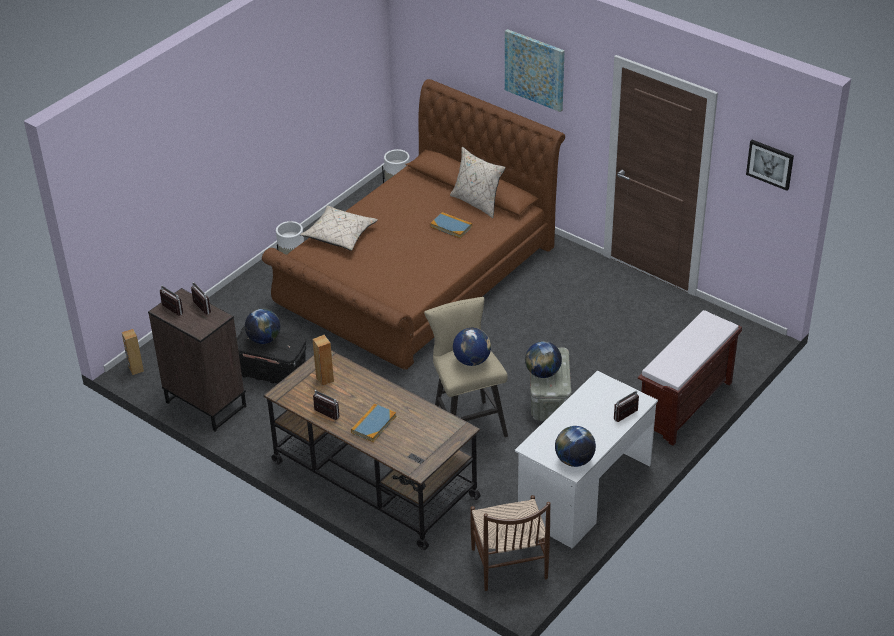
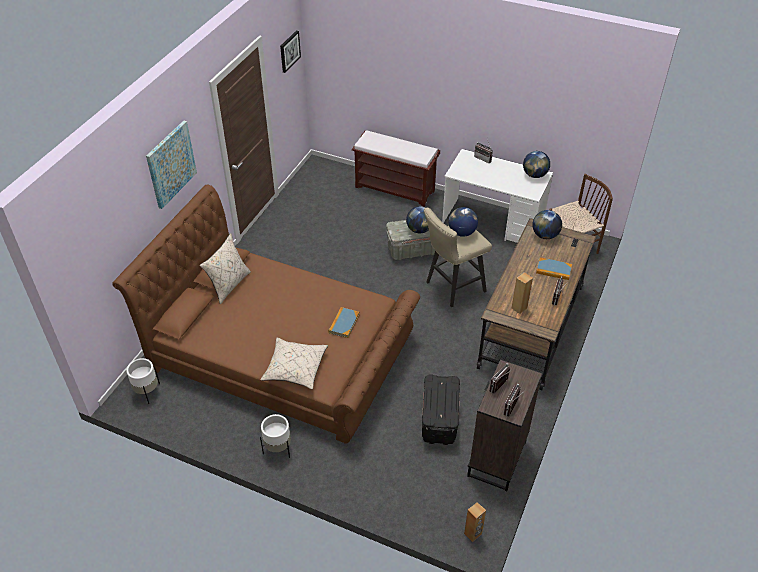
camera: 105 degrees left, 5 degrees up
globe [245,308,280,344] -> globe moved to [532,210,562,239]
book [430,212,472,238] -> book moved to [329,307,360,338]

